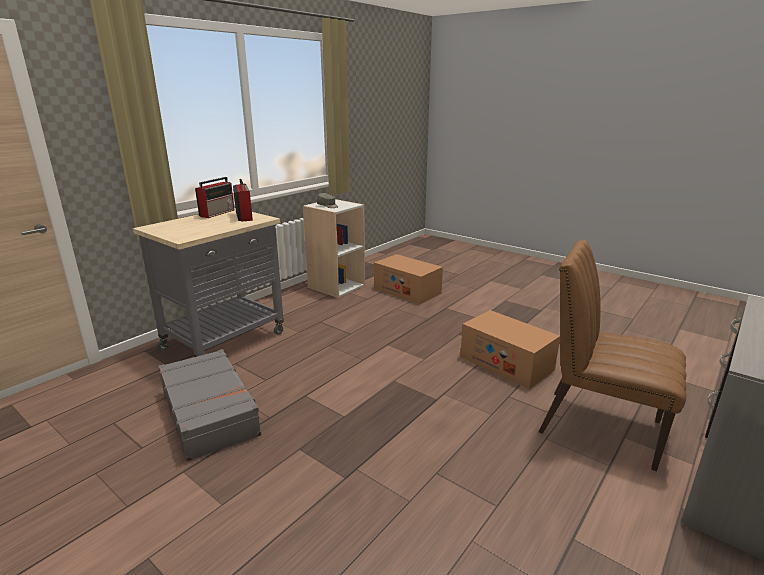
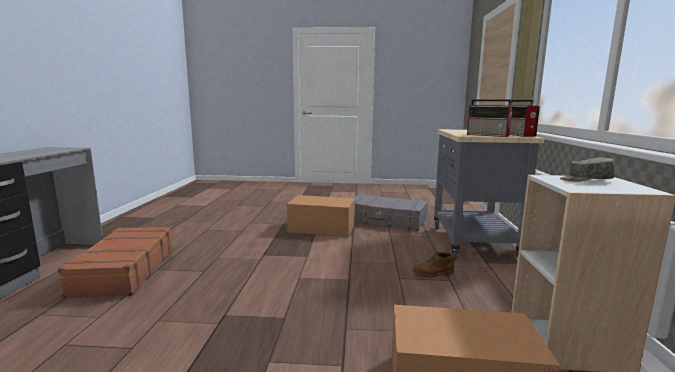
camera: 145 degrees right, 10 degrees down
cardboard box [460,310,560,389] -> cardboard box moved to [287,195,355,237]
brown chair [539,240,687,471] -> brown suitcase [57,226,174,298]
none -> brown boot [413,252,454,277]

